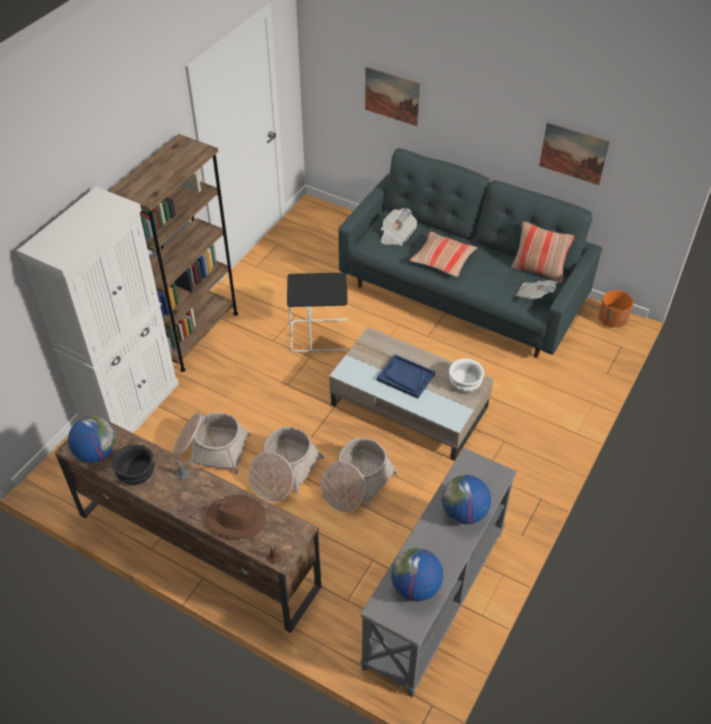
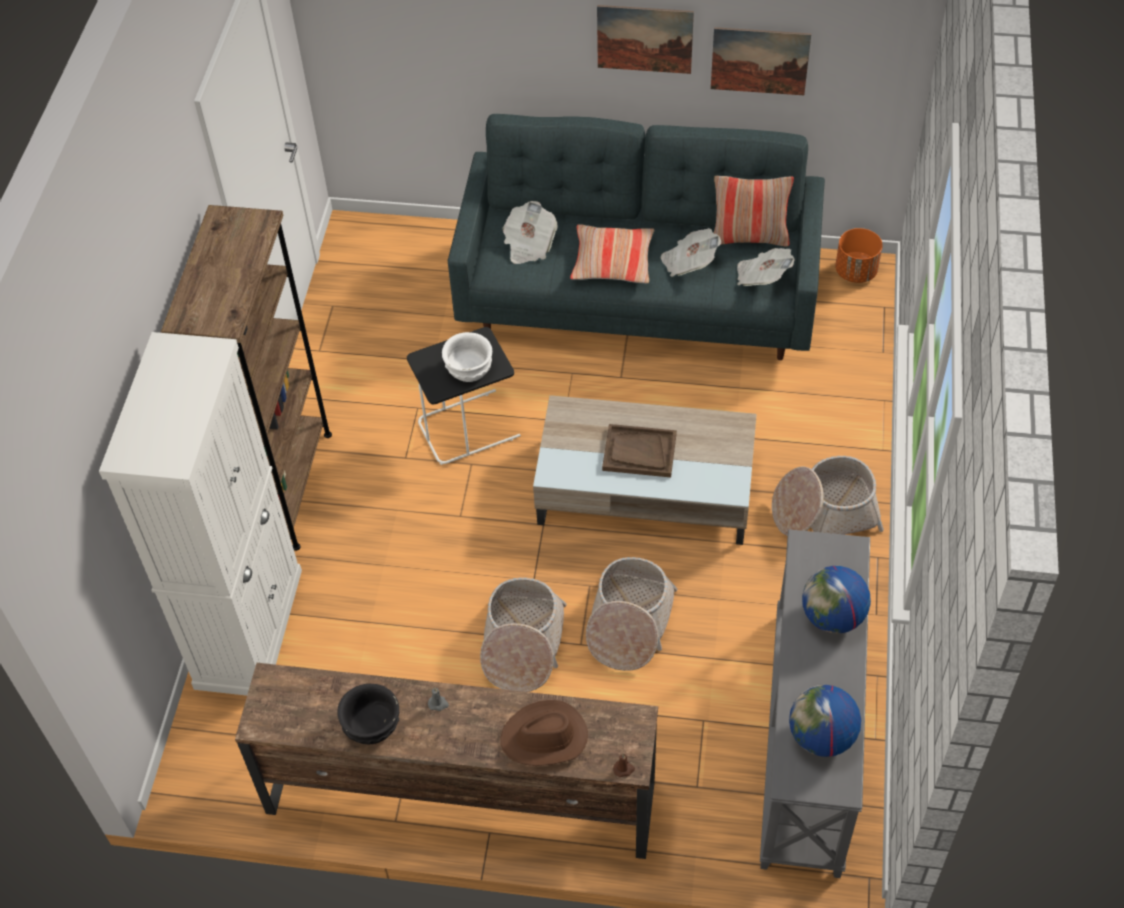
camera: 20 degrees left, 5 degrees up
globe [68,416,116,463] -> none
basket [173,412,251,474] -> basket moved to [772,456,884,536]
picture [365,67,420,126] -> picture moved to [597,5,694,74]
blue tray [377,354,435,399] -> brown tray [602,424,677,477]
white bowl [449,358,484,393] -> white bowl moved to [442,332,492,382]
none -> newspaper [660,228,721,277]

